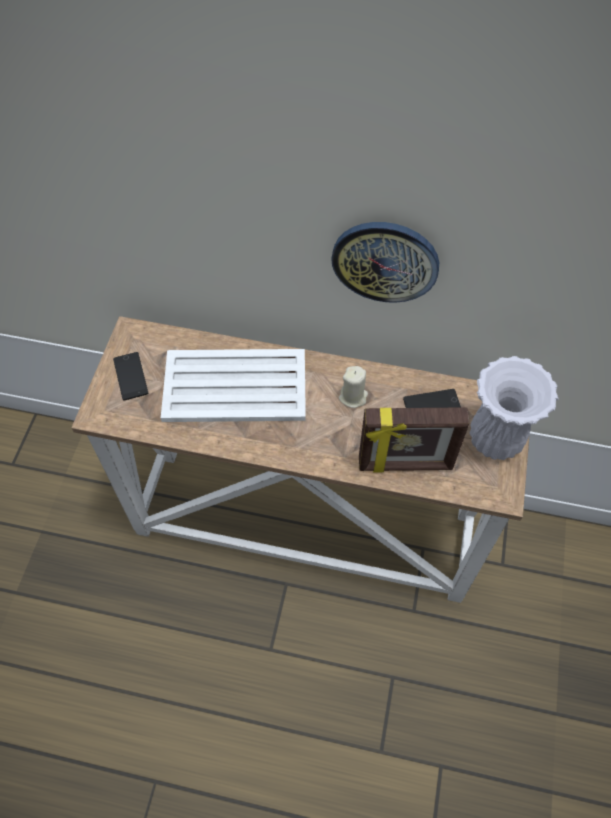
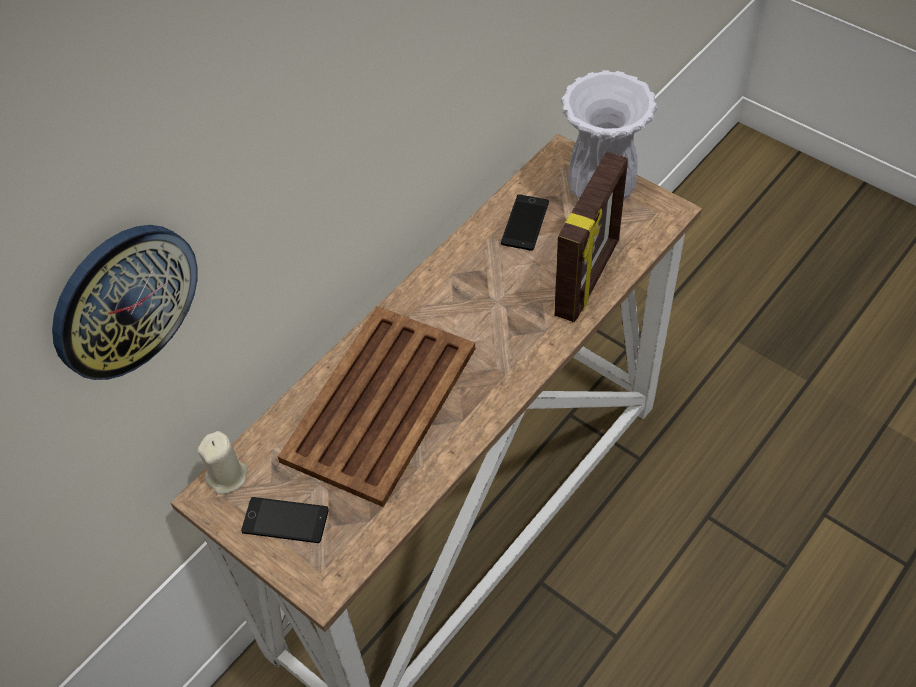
camera: 60 degrees left, 5 degrees down
white tray [161,349,306,422] -> brown tray [278,306,475,507]
wall clock [331,222,439,303] -> wall clock moved to [52,225,198,380]
beige candle [339,366,368,408] -> beige candle moved to [198,431,248,495]

